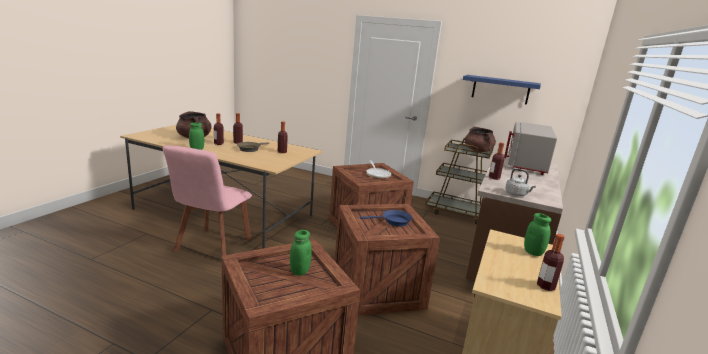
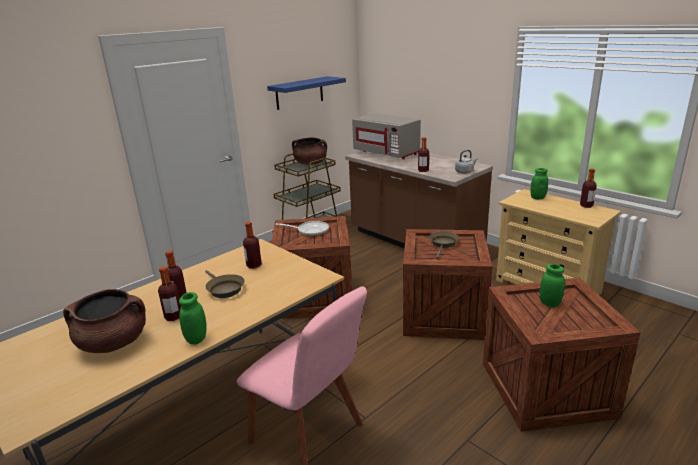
camera: 65 degrees left, 5 degrees up
blue frying pan [360,210,412,227] -> brown frying pan [429,231,459,259]

